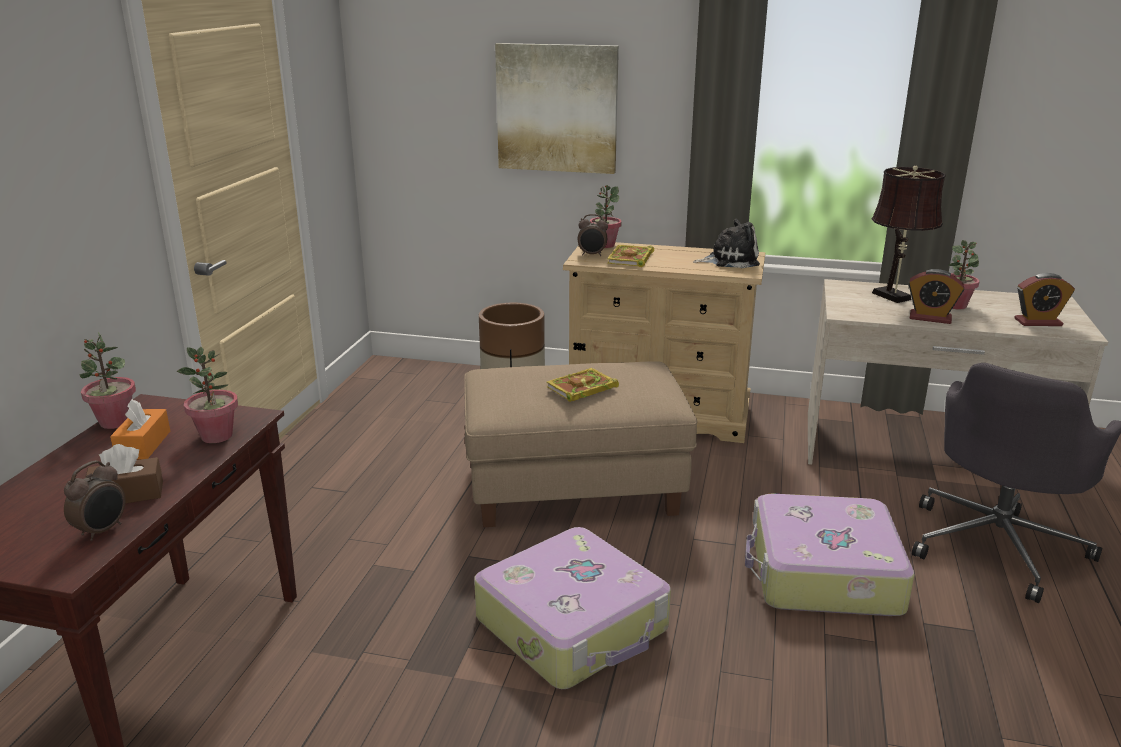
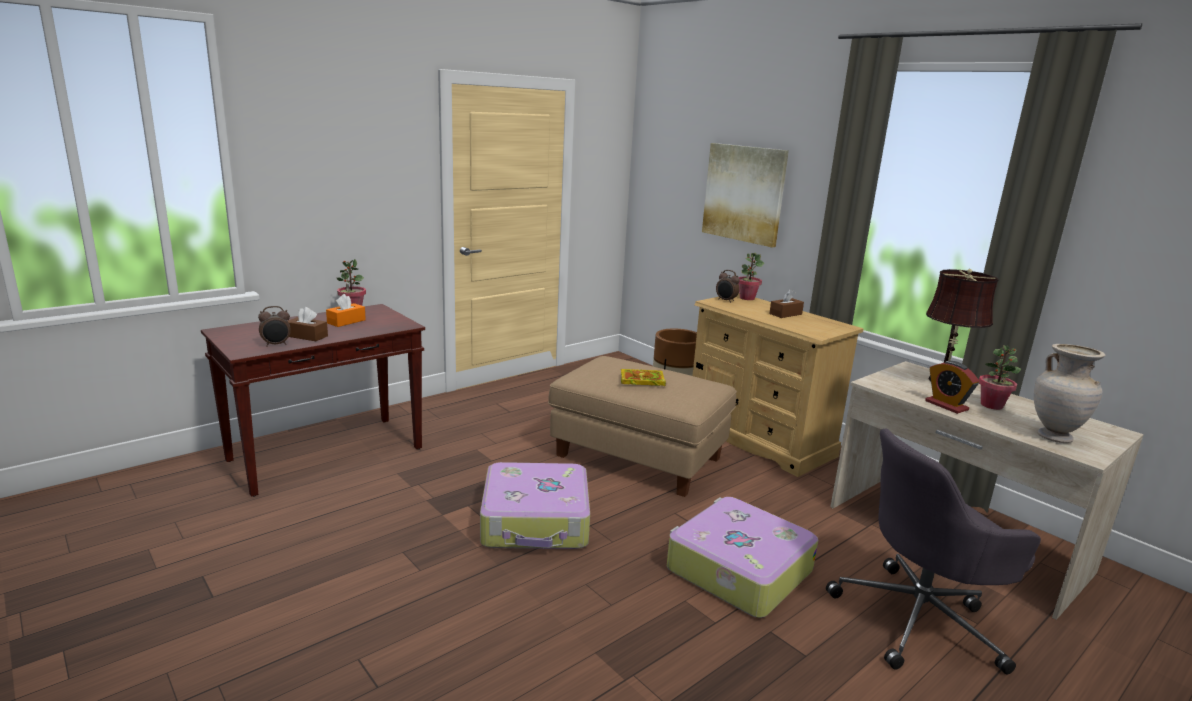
camera: 35 degrees right, 5 degrees down
potted plant [177,347,238,443] -> none
book [607,245,654,267] -> none
plush toy [693,219,760,268] -> none
alarm clock [1014,273,1075,326] -> beige vase [1034,344,1105,443]
none -> brown tissue box [769,289,804,318]

